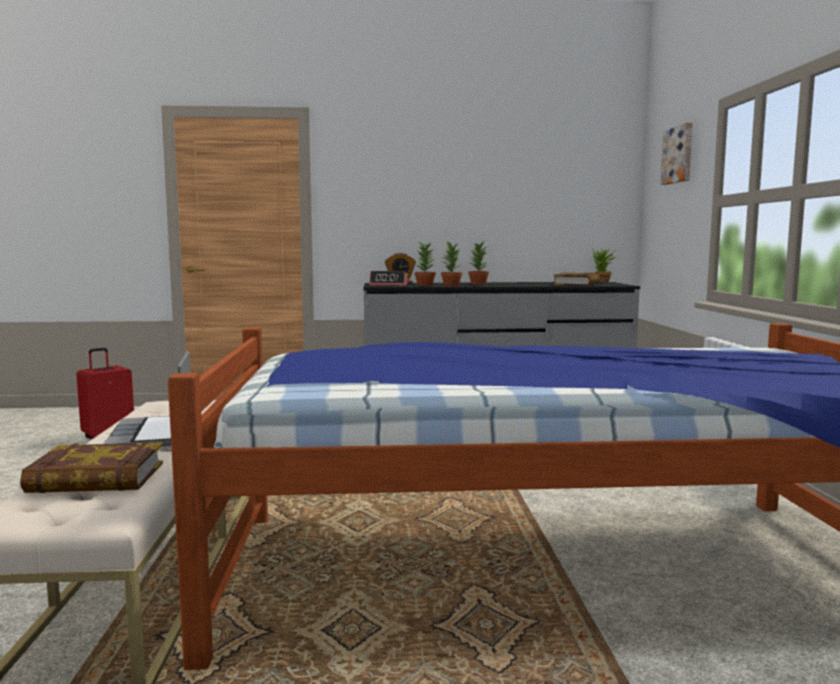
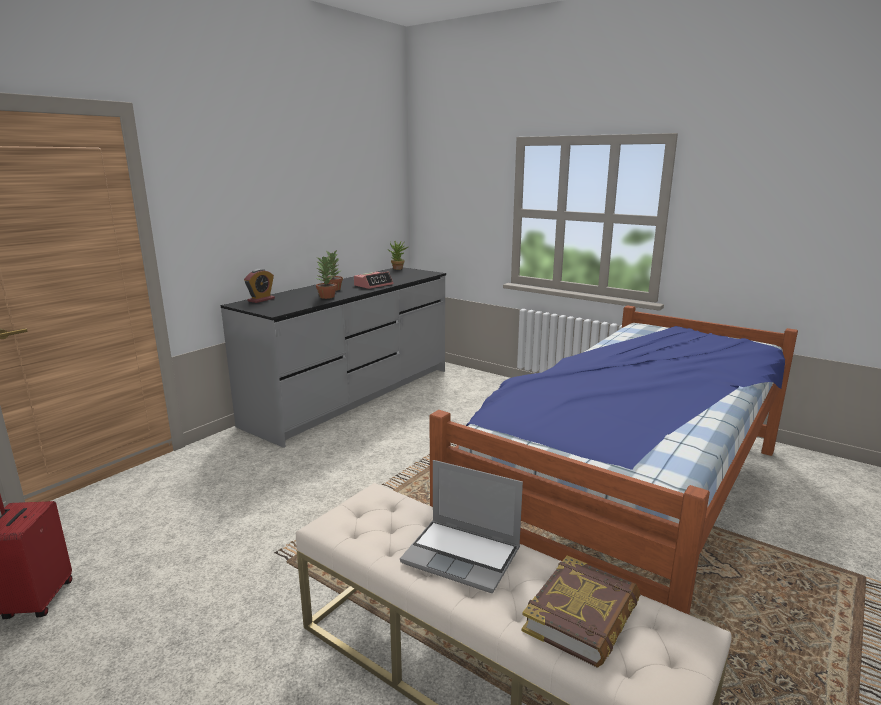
camera: 50 degrees left, 10 degrees up
alarm clock [369,271,407,286] -> alarm clock moved to [354,272,393,289]
potted plant [415,242,436,286] -> none
book [553,273,601,286] -> none
picture [660,122,693,185] -> none

